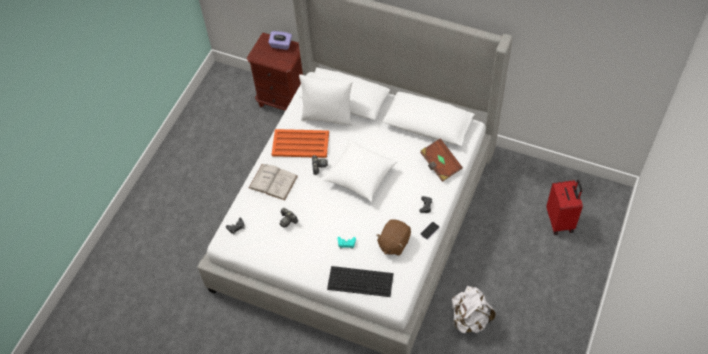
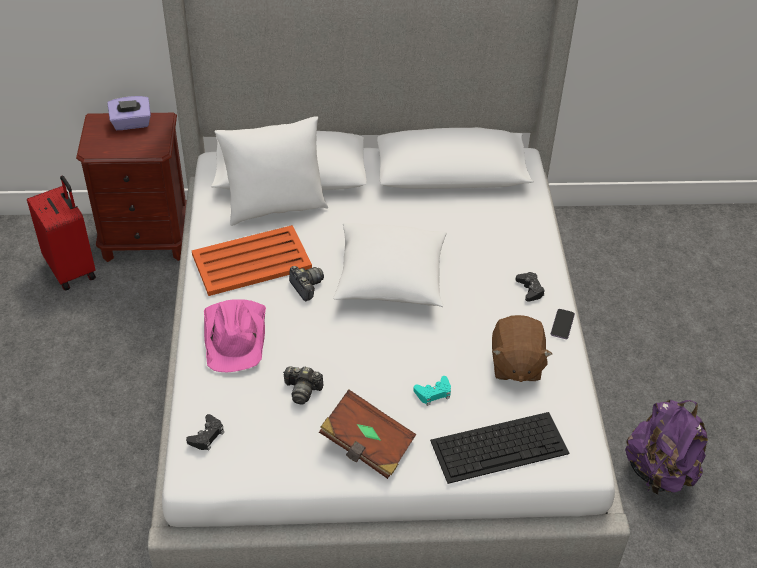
camera: 30 degrees left, 10 degrees down
white book [249,164,298,200] -> pink hat [204,299,266,372]
brown book [420,138,463,182] -> brown book moved to [319,389,416,479]
white backpack [452,286,496,333] -> purple backpack [625,400,708,495]
red suitcase [546,180,583,235] -> red suitcase moved to [27,176,96,291]

